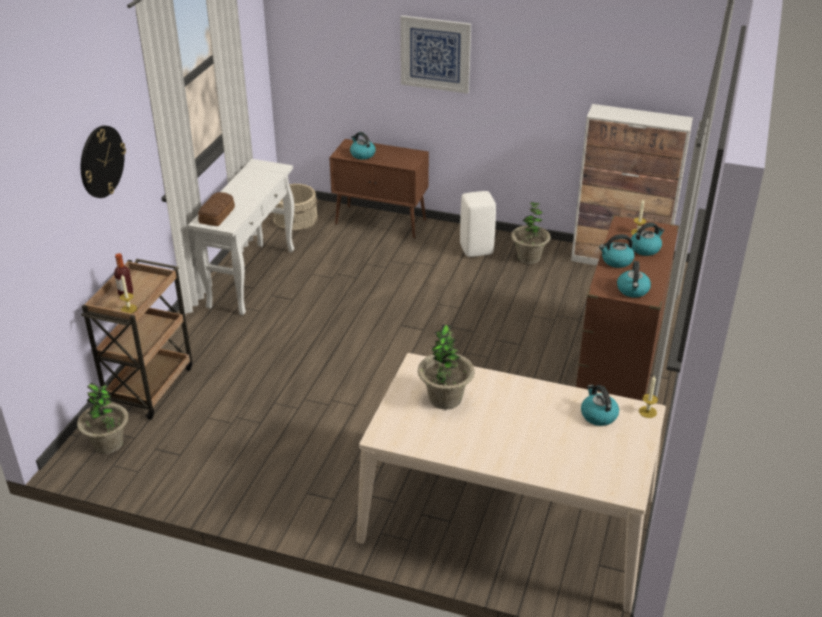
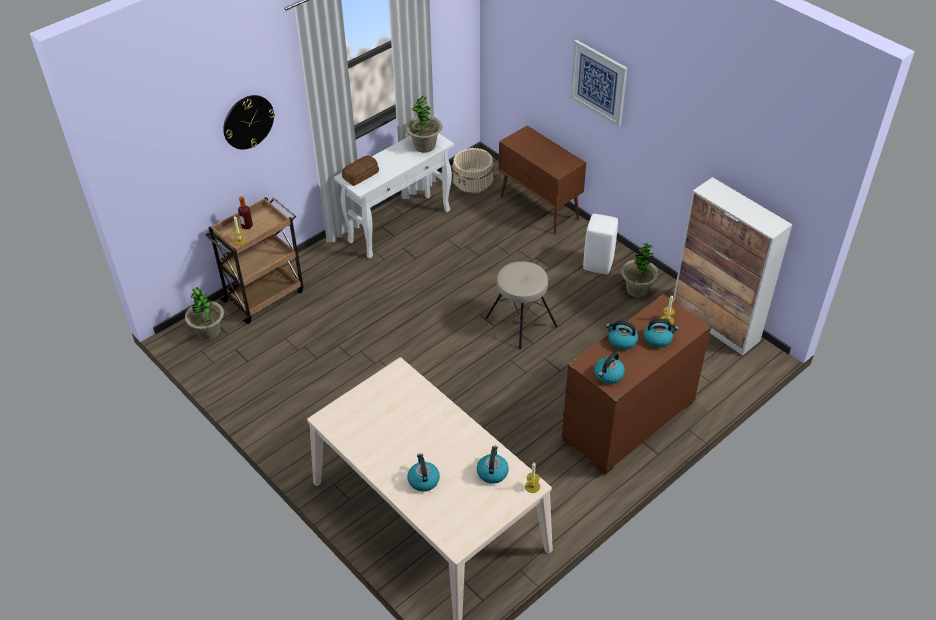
camera: 30 degrees right, 10 degrees up
kettle [350,132,376,160] -> kettle moved to [407,453,440,492]
potted plant [418,324,475,409] -> potted plant moved to [406,96,443,153]
none -> beige stool [485,261,558,349]

